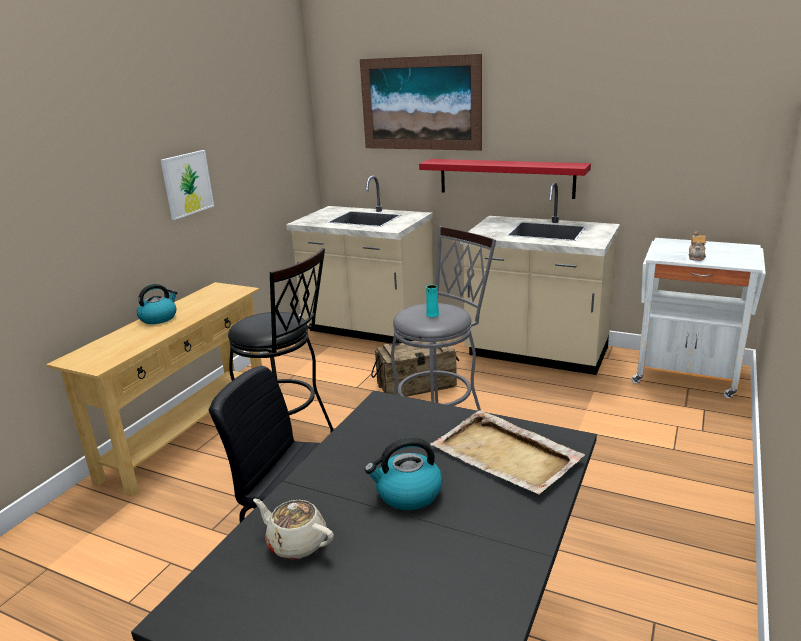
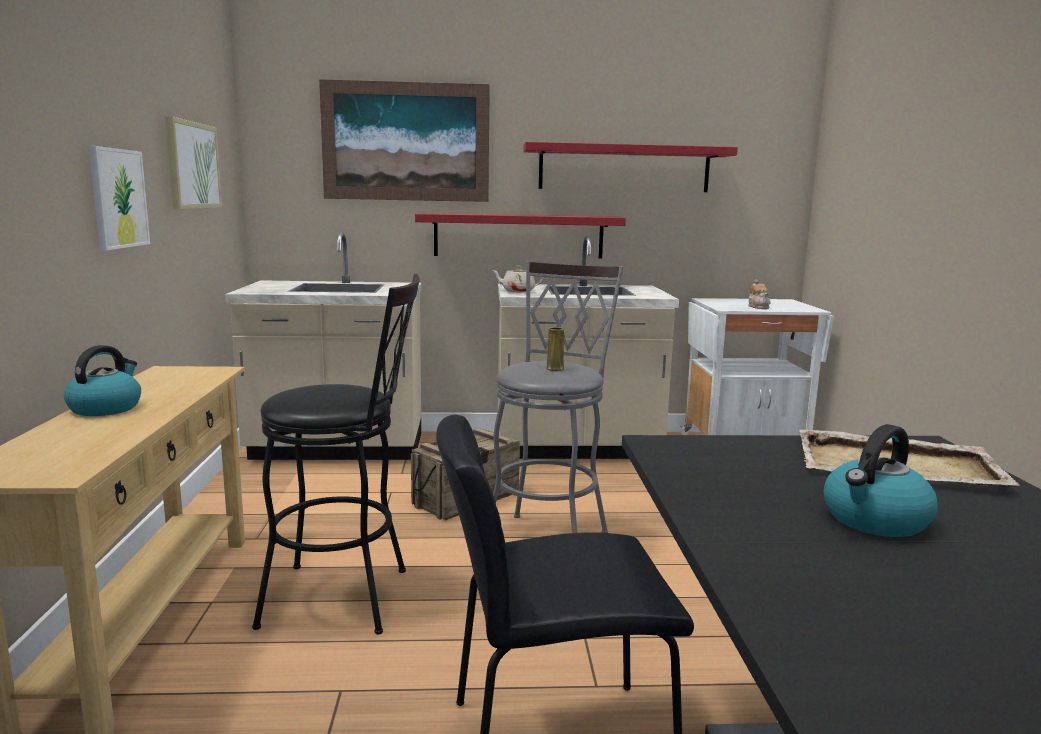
camera: 30 degrees left, 10 degrees down
beige teapot [253,499,334,559] -> beige teapot moved to [491,266,544,292]
turquoise vase [426,285,439,317] -> yellow vase [546,327,564,371]
none -> picture [165,116,222,210]
none -> red shelf [524,142,738,192]

